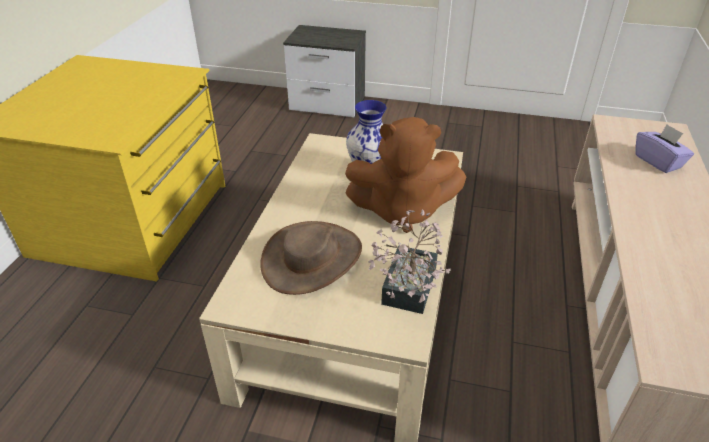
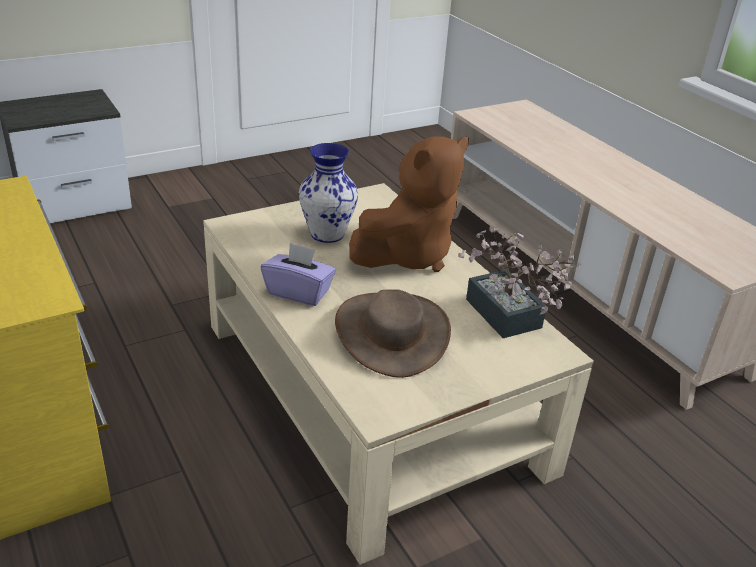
camera: 45 degrees left, 5 degrees down
purple tissue box [635,124,694,173] -> purple tissue box moved to [261,243,336,306]

